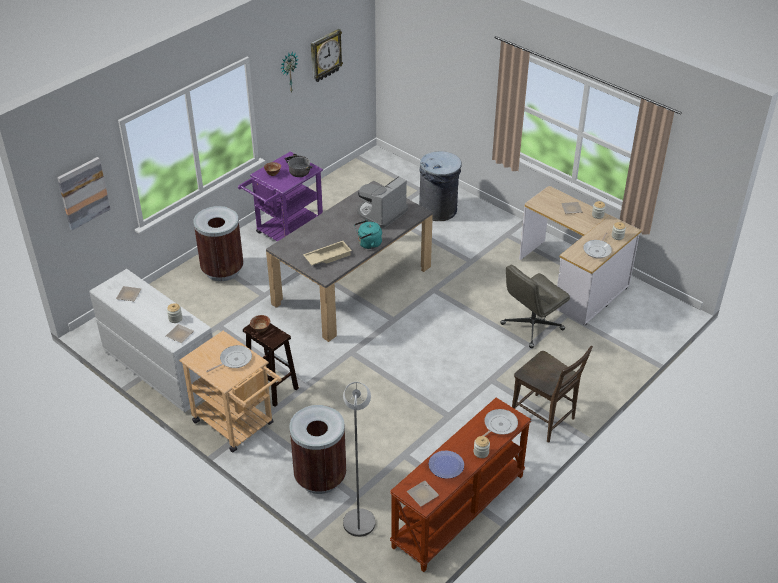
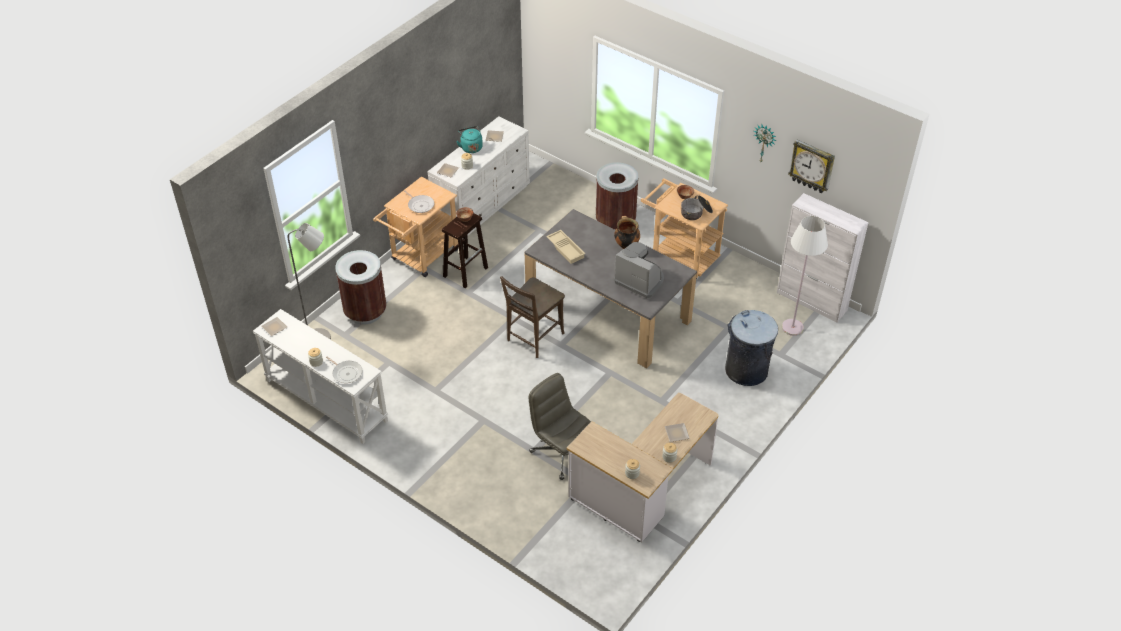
camera: 85 degrees right, 5 degrees up
picture [57,157,110,230] -> none
purple cart [238,152,323,242] -> beige cart [641,178,728,279]
turquoise kettle [354,220,382,249] -> turquoise kettle moved to [456,126,483,153]
brown console table [390,398,531,572] -> white console table [253,309,388,444]
plate [429,451,464,479] -> none
brown chair [512,346,593,443] -> brown chair moved to [500,276,565,358]
frying pan [583,232,612,259] -> none
none -> cooking pot [614,216,640,249]
none -> white cabinet [777,193,869,322]
none -> white floor lamp [782,216,828,336]

